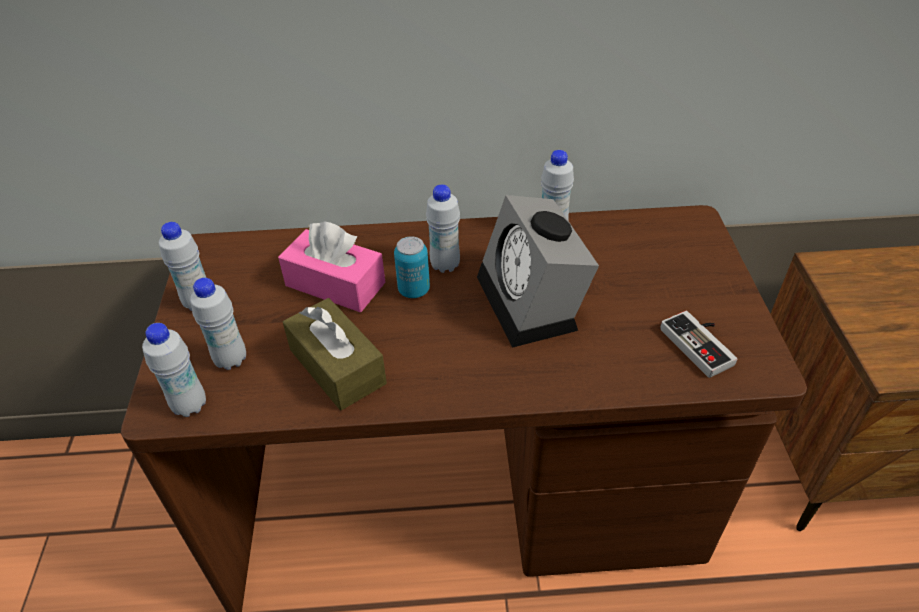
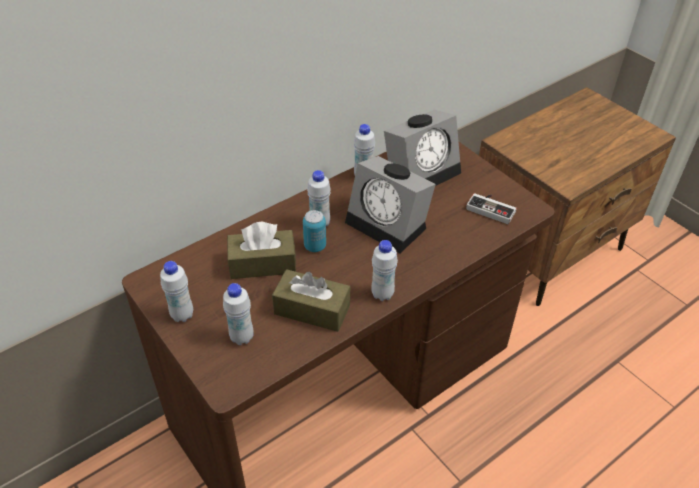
camera: 35 degrees left, 0 degrees up
white bottle [142,323,206,417] -> white bottle moved to [371,240,398,301]
pink tissue box [278,221,385,312] -> brown tissue box [227,222,296,279]
none -> alarm clock [384,109,461,186]

